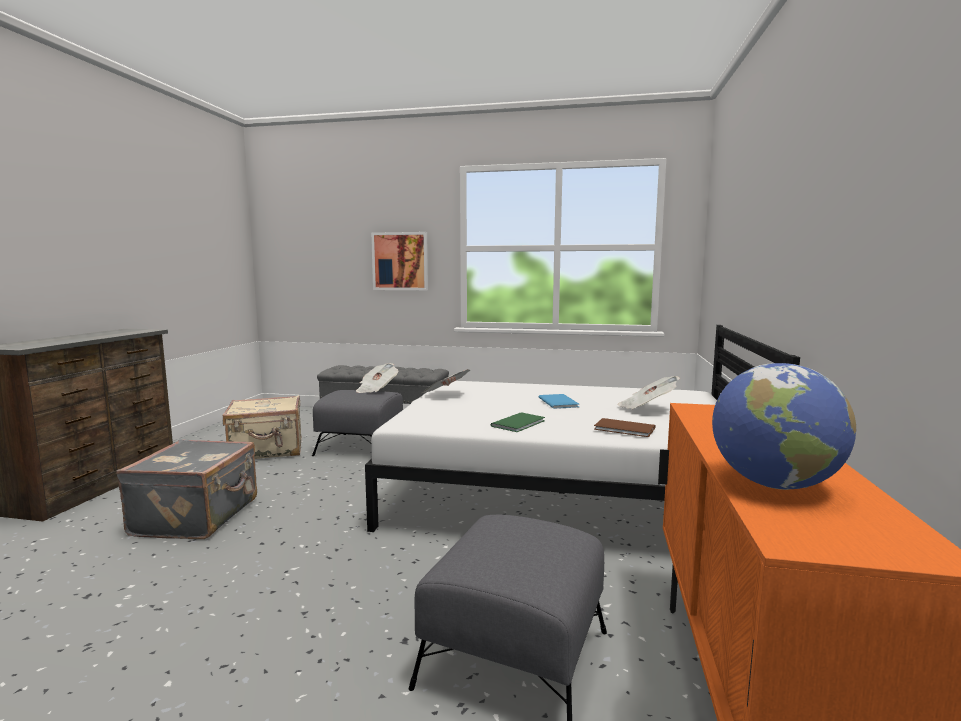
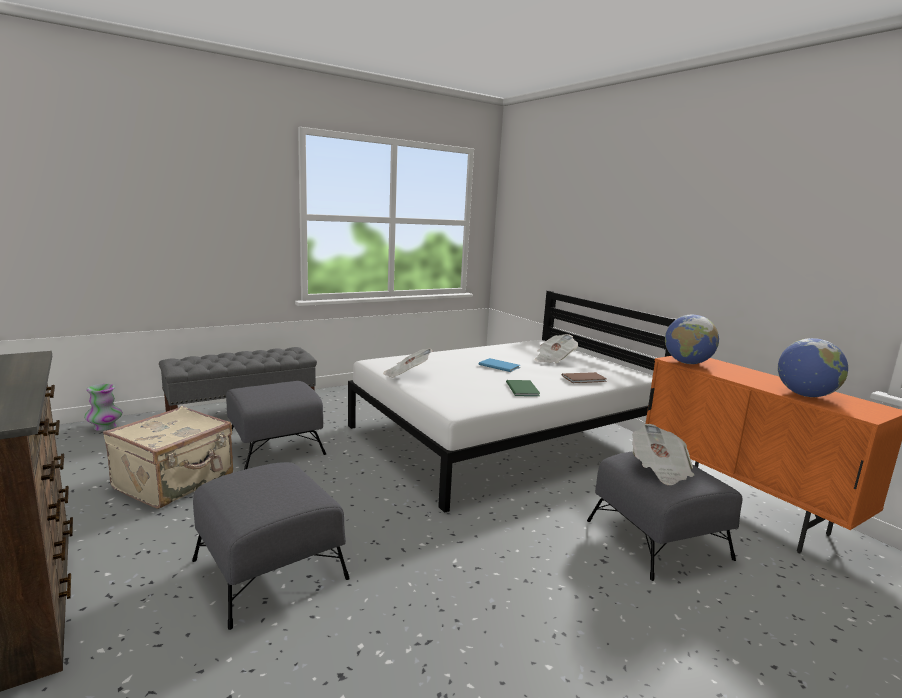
camera: 45 degrees left, 5 degrees up
grey suitcase [116,439,257,539] -> grey ottoman [192,462,350,630]
newspaper [356,363,398,393] -> newspaper moved to [632,424,694,485]
picture [371,232,428,290] -> none
none -> vase [84,384,123,431]
none -> globe [665,315,719,364]

